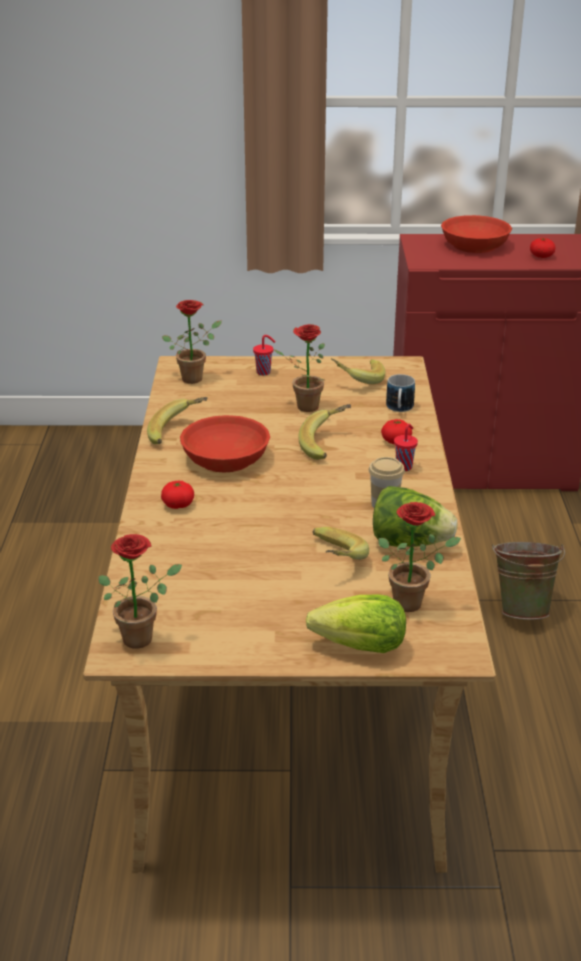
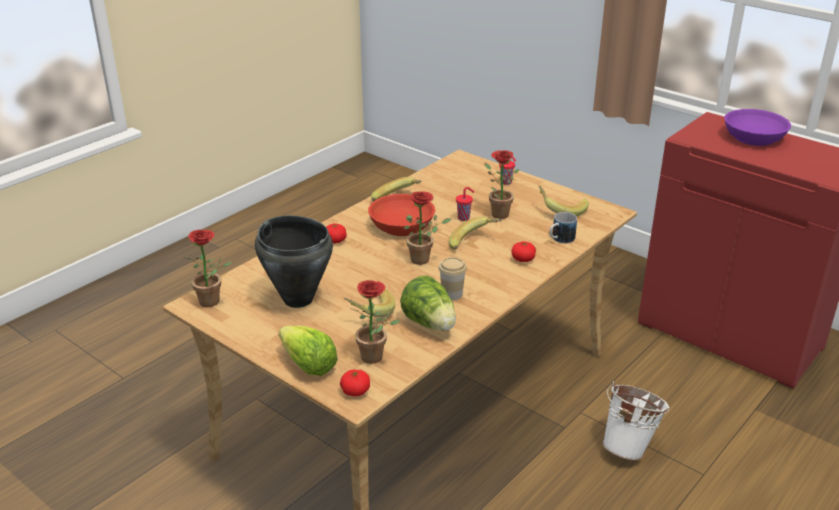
camera: 40 degrees right, 0 degrees up
potted plant [162,300,222,384] -> potted plant moved to [404,191,451,265]
red cup [394,424,418,471] -> red cup moved to [456,187,474,221]
red bowl [441,215,512,253] -> purple bowl [724,109,791,146]
green bucket [492,542,565,620] -> white bucket [602,381,670,460]
tomato [530,238,555,258] -> tomato moved to [340,369,370,396]
none -> black cooking pot [255,215,333,308]

